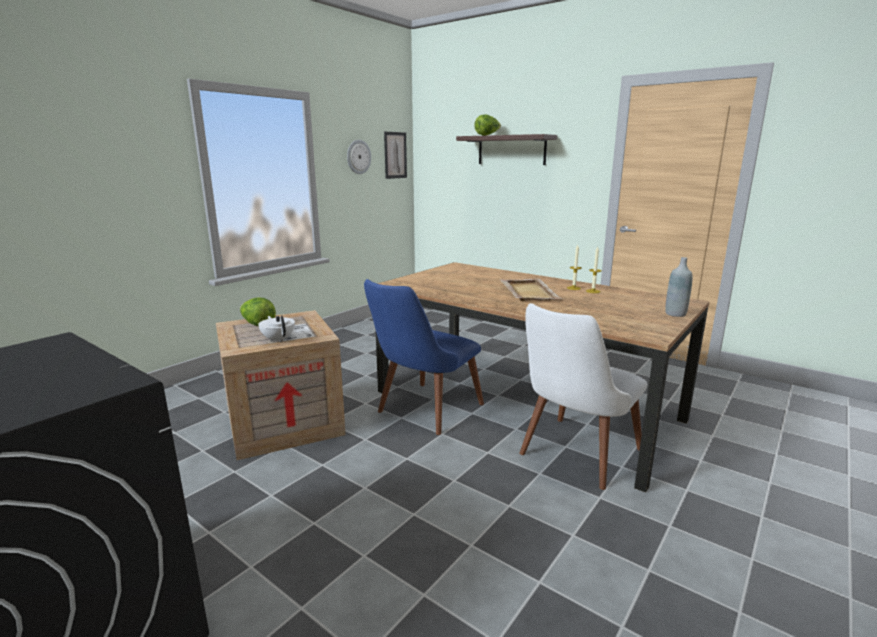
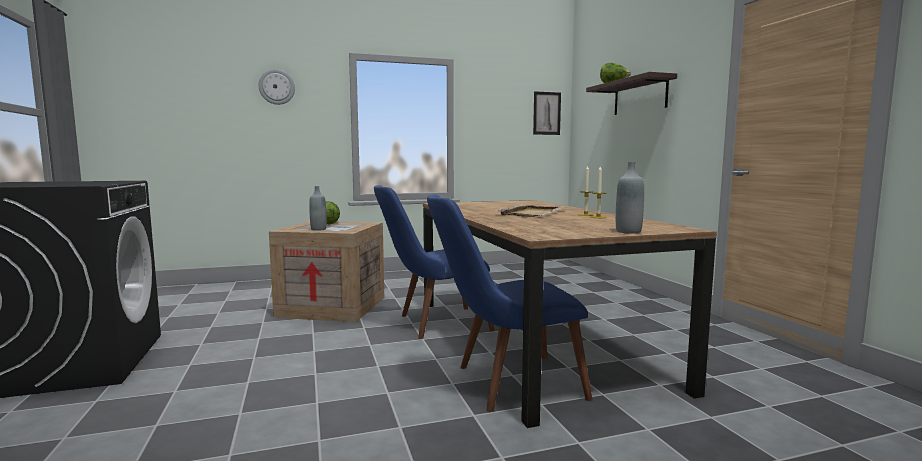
camera: 35 degrees right, 10 degrees down
white teapot [258,315,295,342] -> grey bottle [309,186,327,231]
wall clock [347,140,371,174] -> wall clock moved to [258,69,295,105]
white chair [519,303,647,490] -> blue chair [427,194,593,412]

